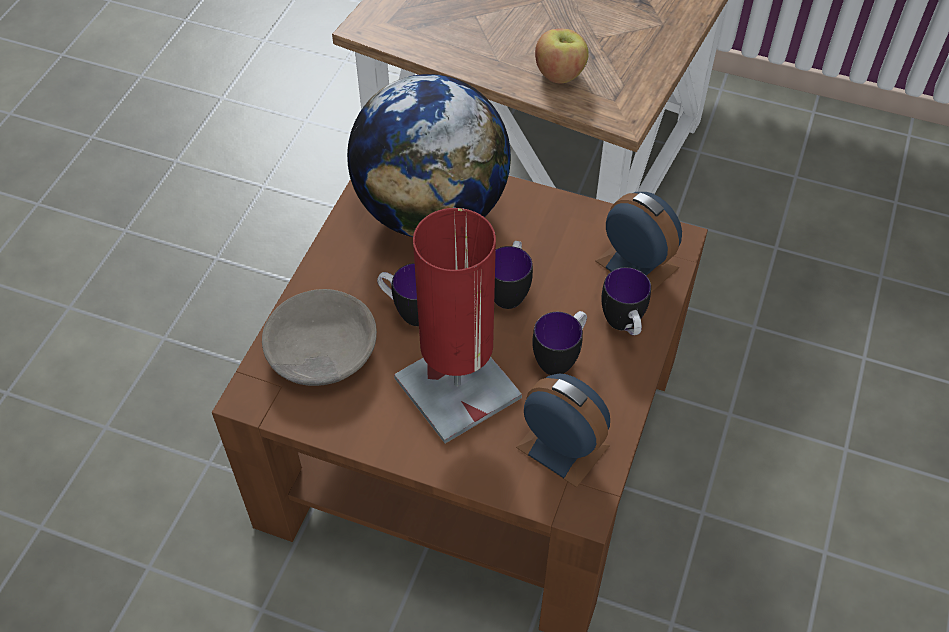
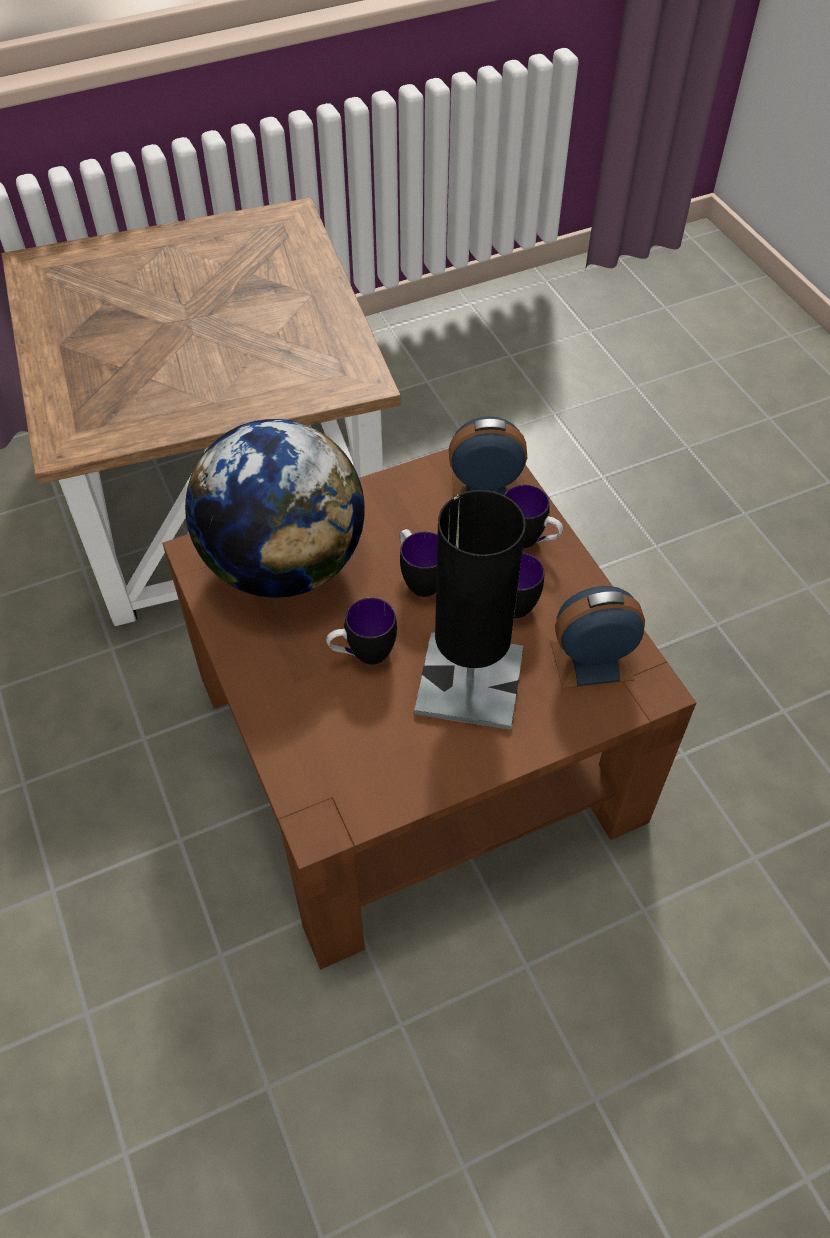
camera: 45 degrees left, 0 degrees up
grey bowl [262,289,377,386] -> none
red table lamp [394,208,522,444] -> black table lamp [414,490,526,730]
apple [535,29,588,83] -> none

